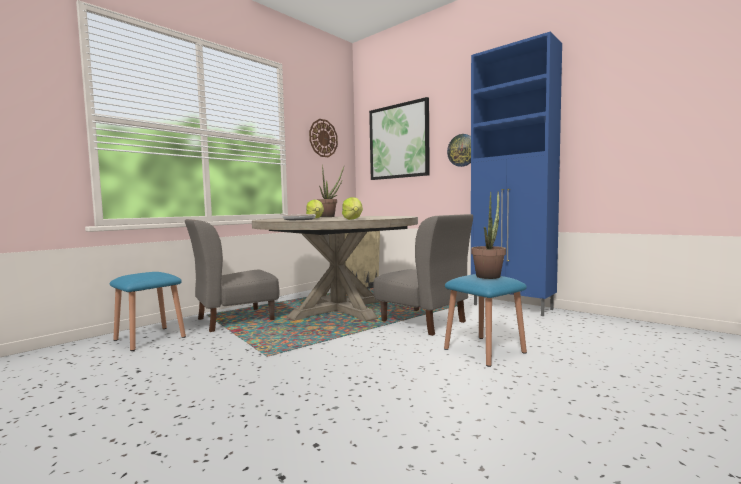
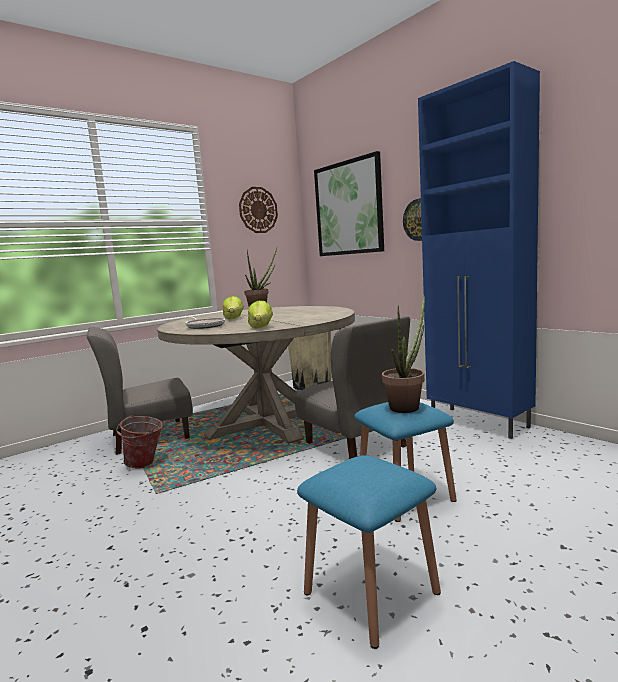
camera: 10 degrees right, 5 degrees up
blue stool [110,272,186,351] -> blue stool moved to [297,455,441,649]
none -> bucket [117,414,163,468]

